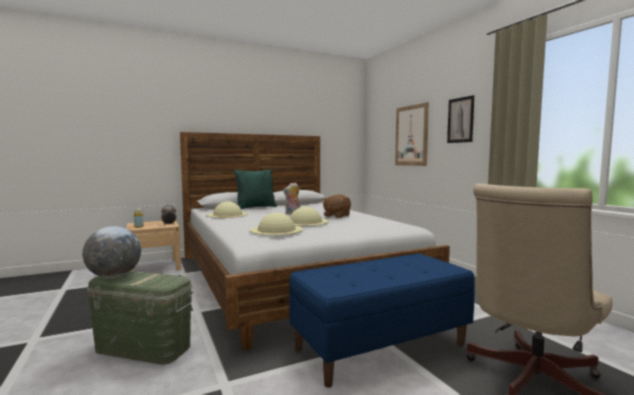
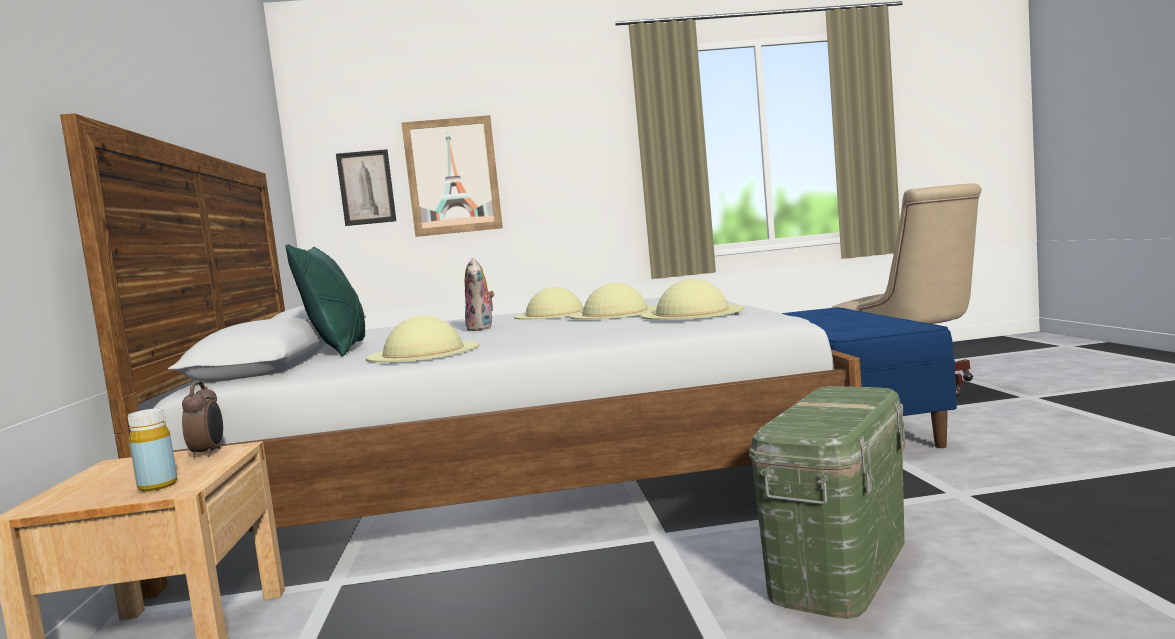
camera: 70 degrees left, 0 degrees up
globe [83,226,141,278] -> none
brown plush toy [322,194,351,218] -> beige hat [514,287,584,320]
picture [447,95,474,143] -> picture moved to [336,149,396,226]

